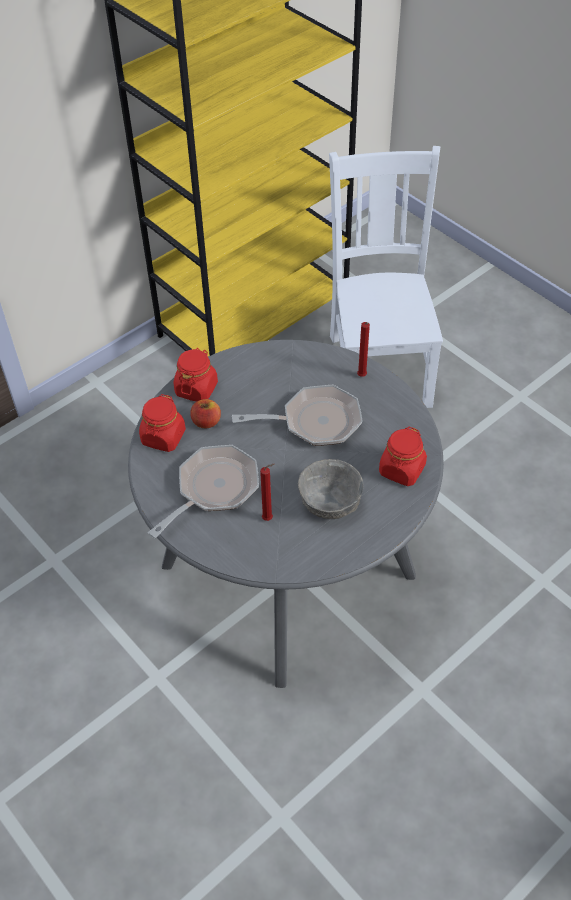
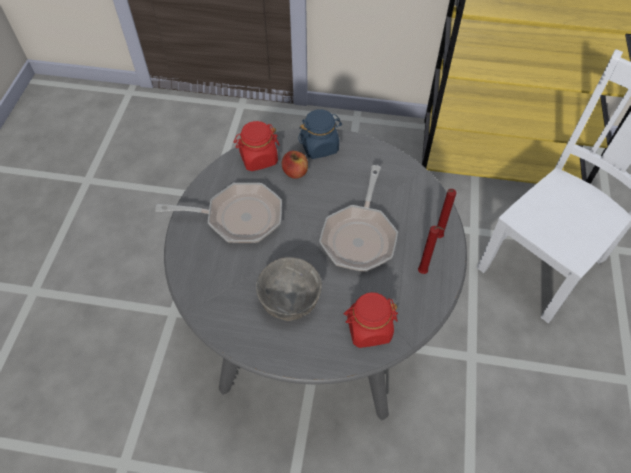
camera: 50 degrees right, 5 degrees up
red jar [174,348,218,402] -> blue jar [298,109,342,159]
frying pan [232,385,363,446] -> frying pan turned 60 degrees clockwise [319,165,398,272]
red candle [260,464,275,521] -> red candle moved to [418,226,444,274]

